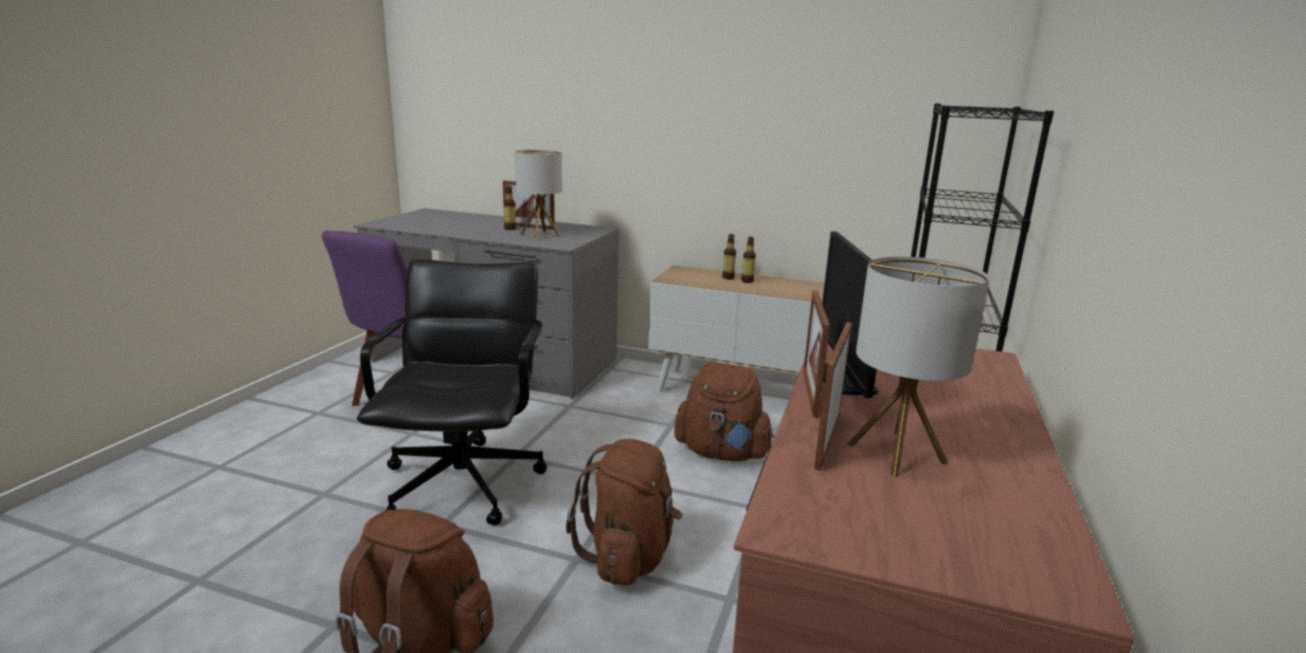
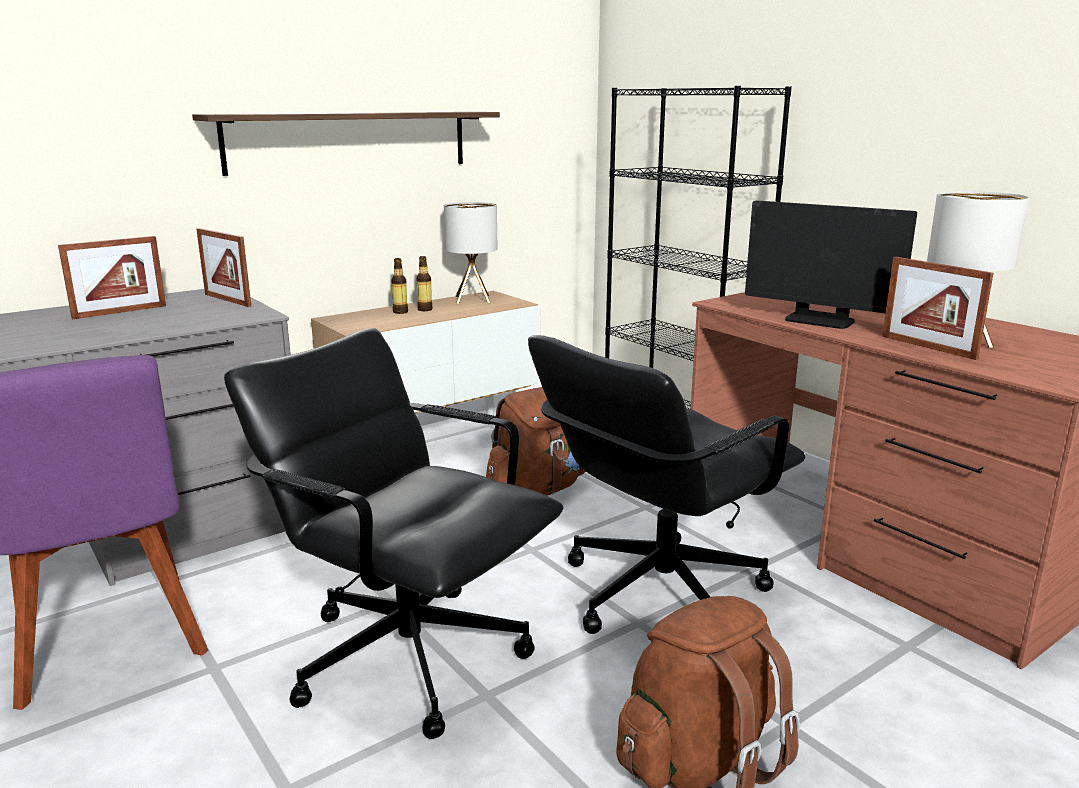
camera: 55 degrees left, 0 degrees up
bottle [503,185,516,230] -> none
table lamp [515,150,562,240] -> table lamp moved to [444,202,498,304]
brown backpack [566,439,683,585] -> black office chair [528,335,805,634]
picture frame [803,290,830,418] -> picture frame moved to [196,228,251,307]
none -> shelf [192,112,500,176]

